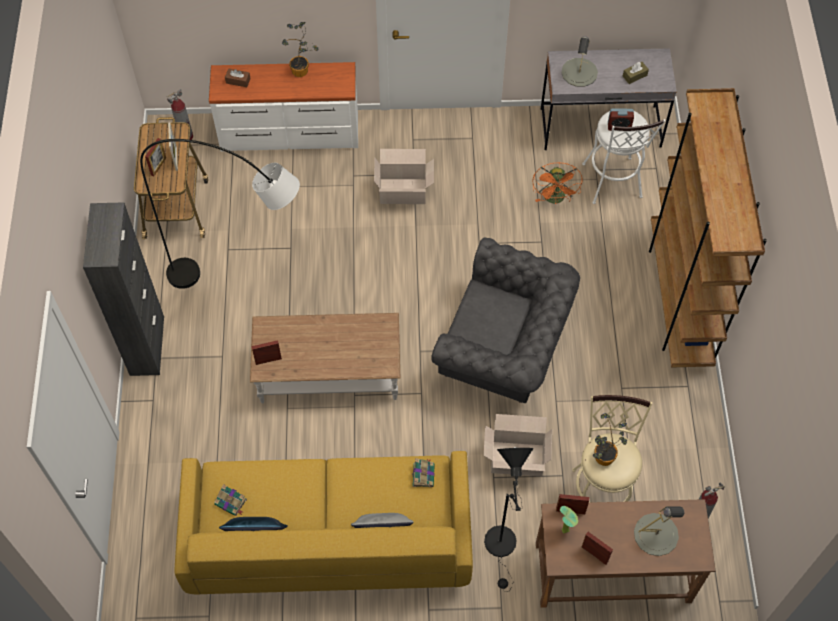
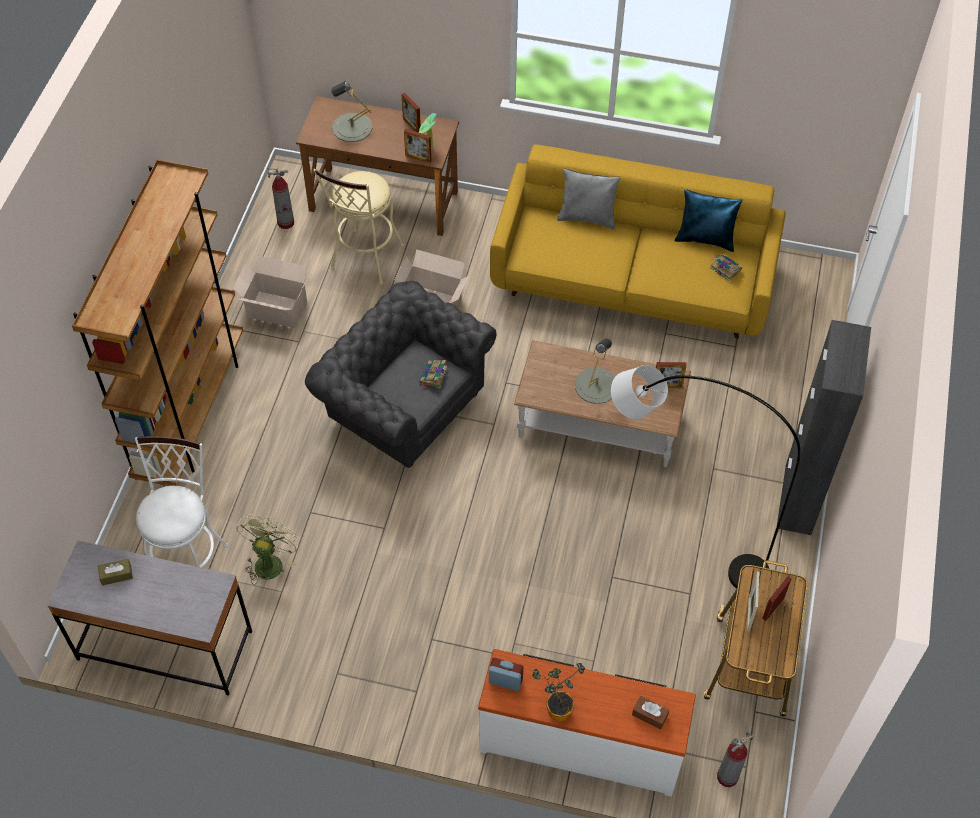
camera: 165 degrees left, 5 degrees down
cardboard box [374,149,434,204] -> cardboard box moved to [233,256,308,328]
book [412,458,435,487] -> book moved to [419,360,448,389]
black floor lamp [484,447,534,591] -> none
orange fan [532,162,582,204] -> green fan [236,514,300,585]
grey table lamp [561,36,598,87] -> grey table lamp moved to [575,338,615,404]
potted plant [593,413,627,466] -> none
alarm clock [608,108,634,131] -> alarm clock moved to [489,658,523,691]

